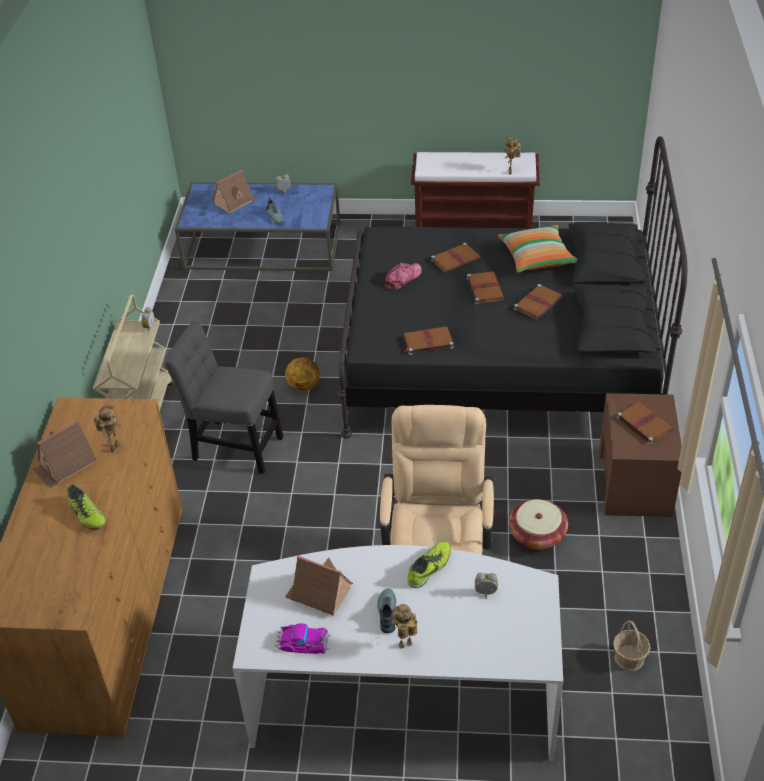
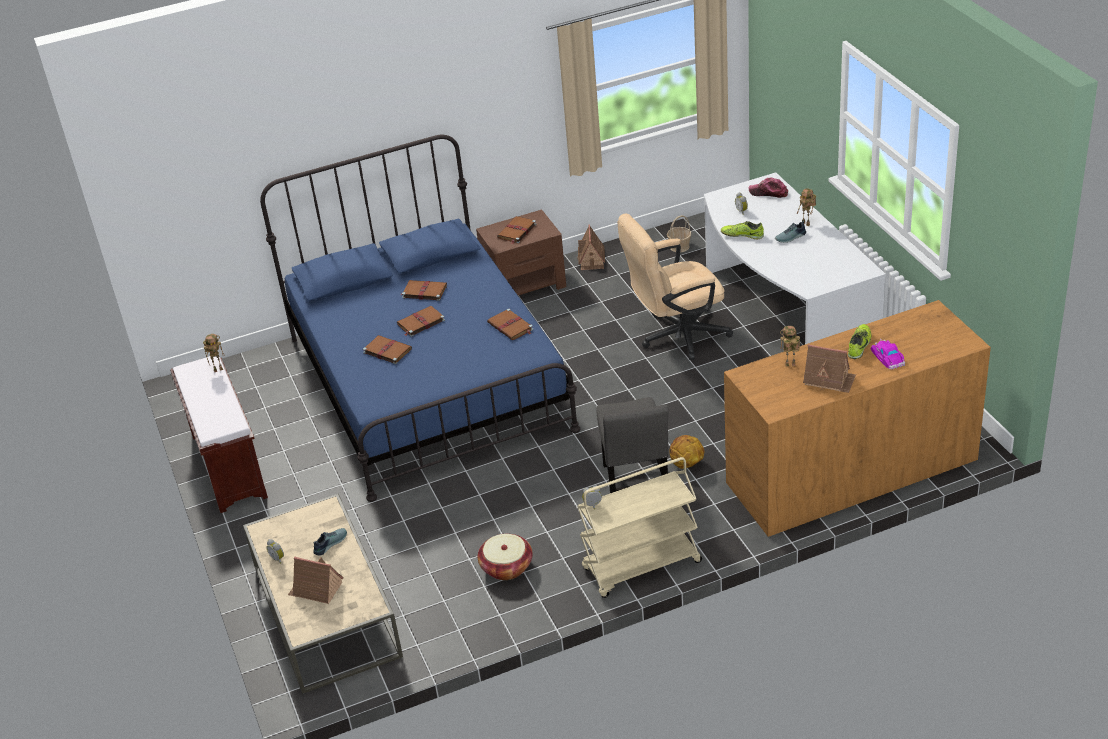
camera: 115 degrees left, 5 degrees down
blue coffee table [175,182,340,272] -> beige coffee table [243,494,403,694]
toy car [275,623,331,654] -> toy car moved to [871,339,905,370]
basketball [285,357,320,392] -> basketball moved to [669,435,704,469]
toy house [285,556,353,616] -> toy house moved to [577,224,605,270]
black bed [337,136,687,438] -> blue bed [260,135,580,502]
cap [385,263,422,290] -> cap moved to [749,178,788,198]
pillow [498,225,578,273] -> none
basket [509,499,568,550] -> basket moved to [478,534,533,580]

